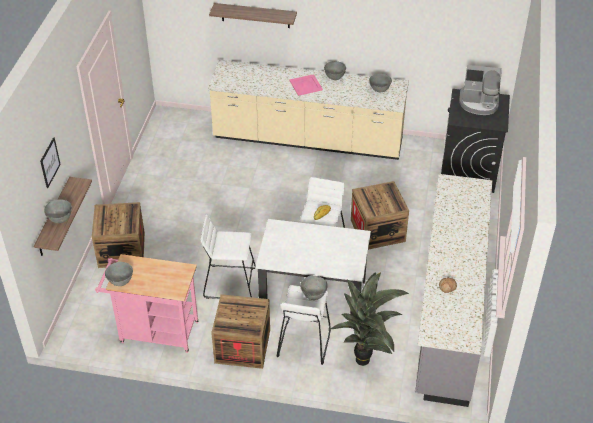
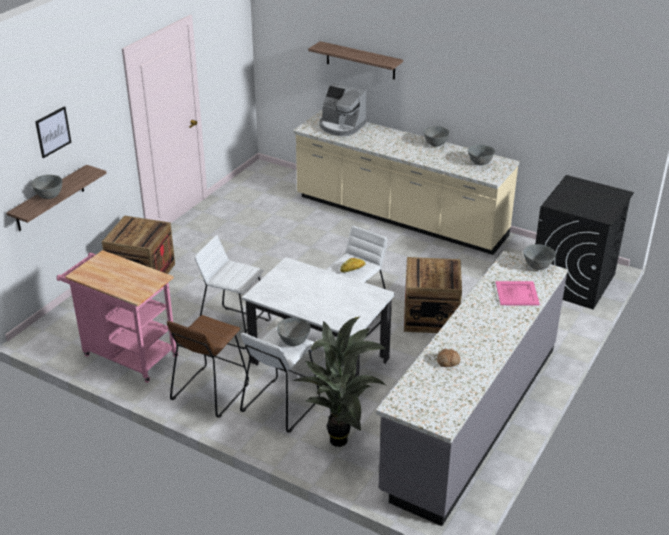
camera: 20 degrees right, 10 degrees down
grey bowl [105,262,133,286] -> grey bowl moved to [523,244,556,270]
crate [211,294,270,369] -> brown stool [167,315,249,418]
pink tray [289,74,323,96] -> pink tray moved to [496,281,540,306]
coffee machine [459,65,502,115] -> coffee machine moved to [319,83,367,136]

